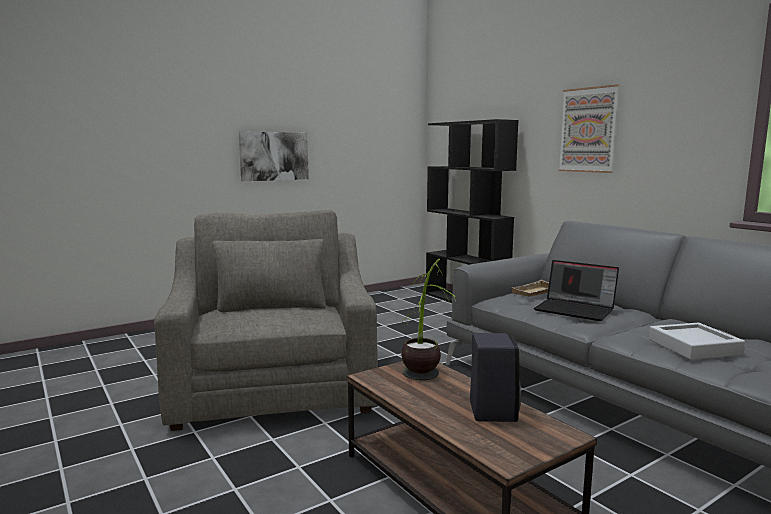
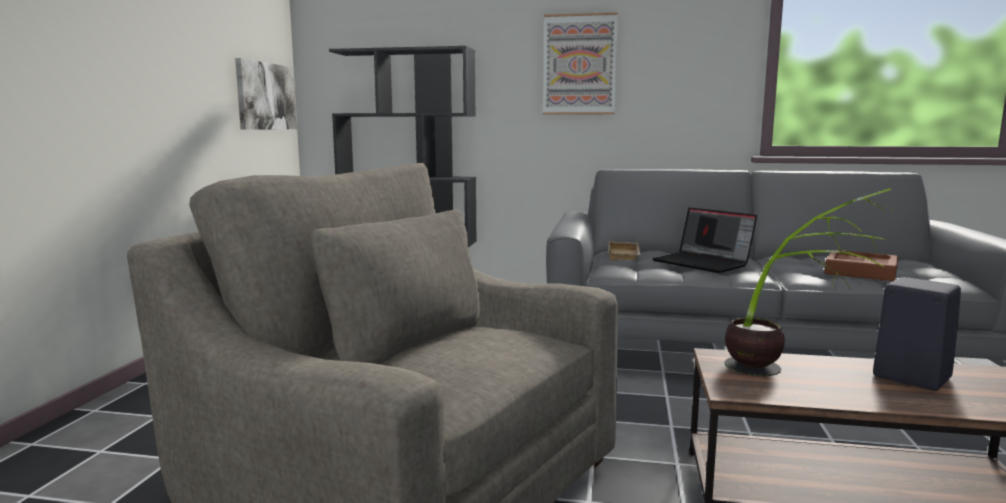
camera: 45 degrees left, 0 degrees up
picture [239,131,309,181] -> picture moved to [235,58,297,130]
laptop [534,260,619,321] -> laptop turned 60 degrees clockwise [652,208,757,273]
grey tray [649,323,745,360] -> brown tray [824,250,898,281]

